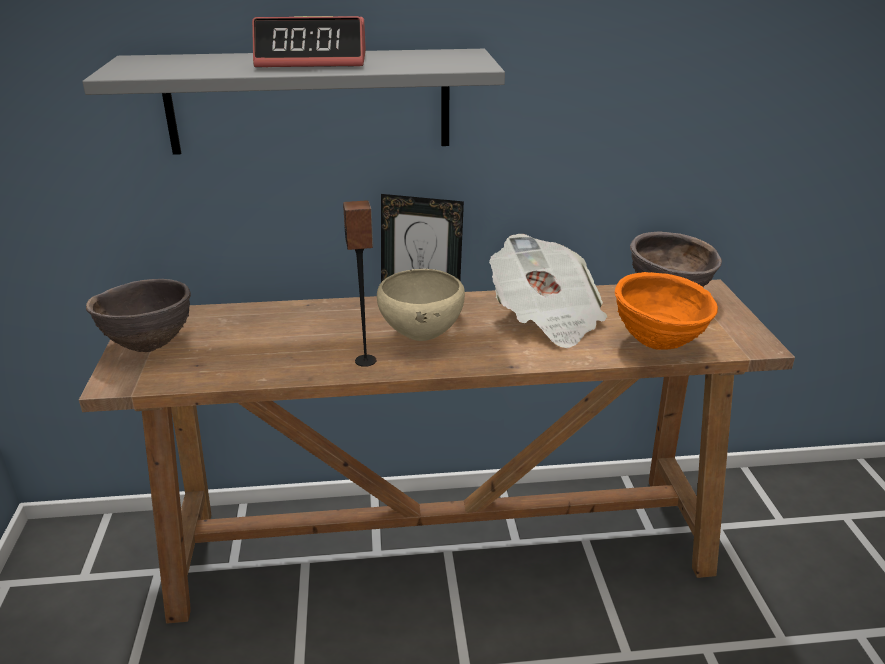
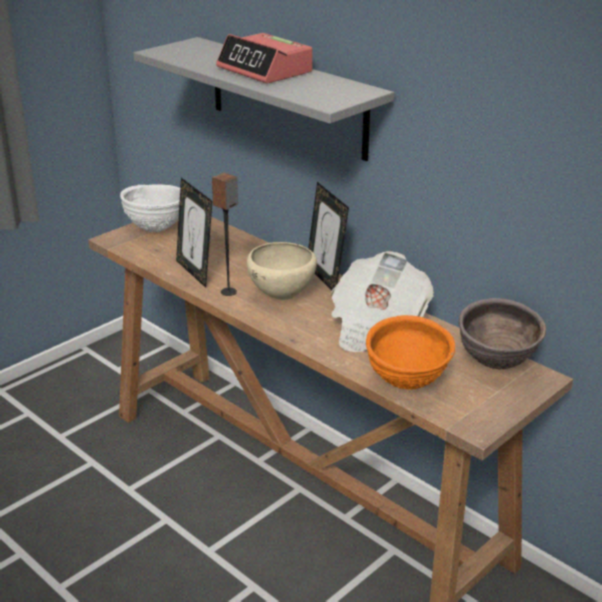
camera: 50 degrees right, 0 degrees up
brown bowl [86,279,191,352] -> white bowl [120,184,180,232]
none -> picture frame [176,178,212,288]

